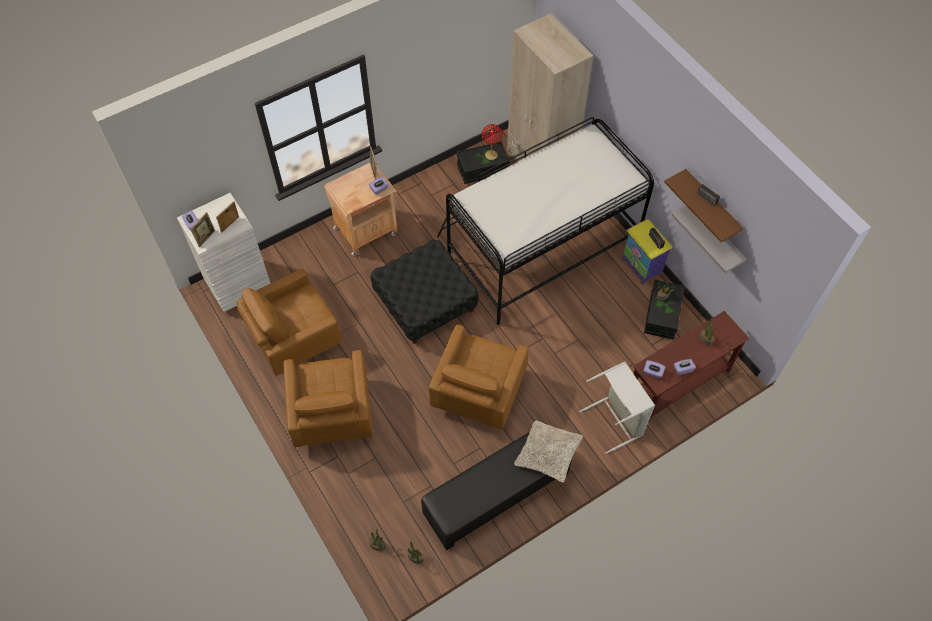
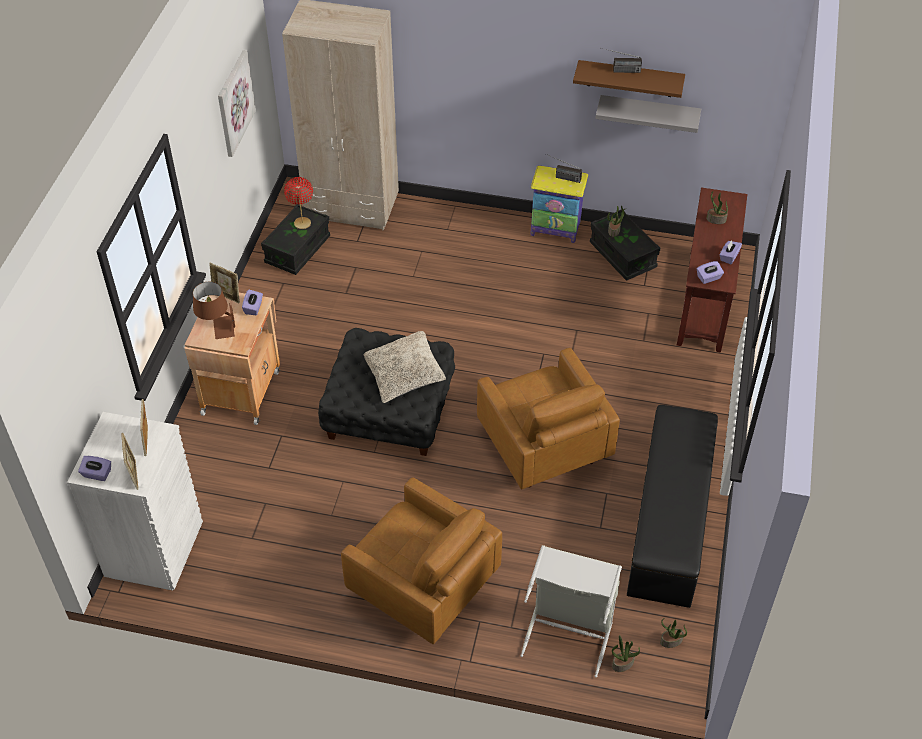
camera: 45 degrees left, 10 degrees down
brown armchair [236,269,342,376] -> none
black bed [437,117,654,325] -> none
beige pillow [514,420,583,483] -> beige pillow moved to [363,331,446,403]
grey laundry basket [579,362,655,454] -> grey laundry basket moved to [521,545,622,678]
none -> brown table lamp [193,282,235,339]
none -> picture [218,50,256,157]

